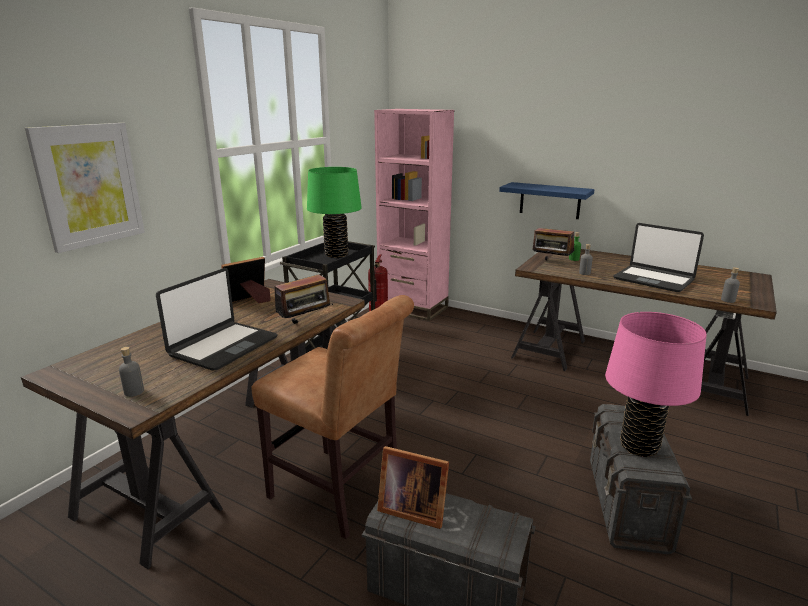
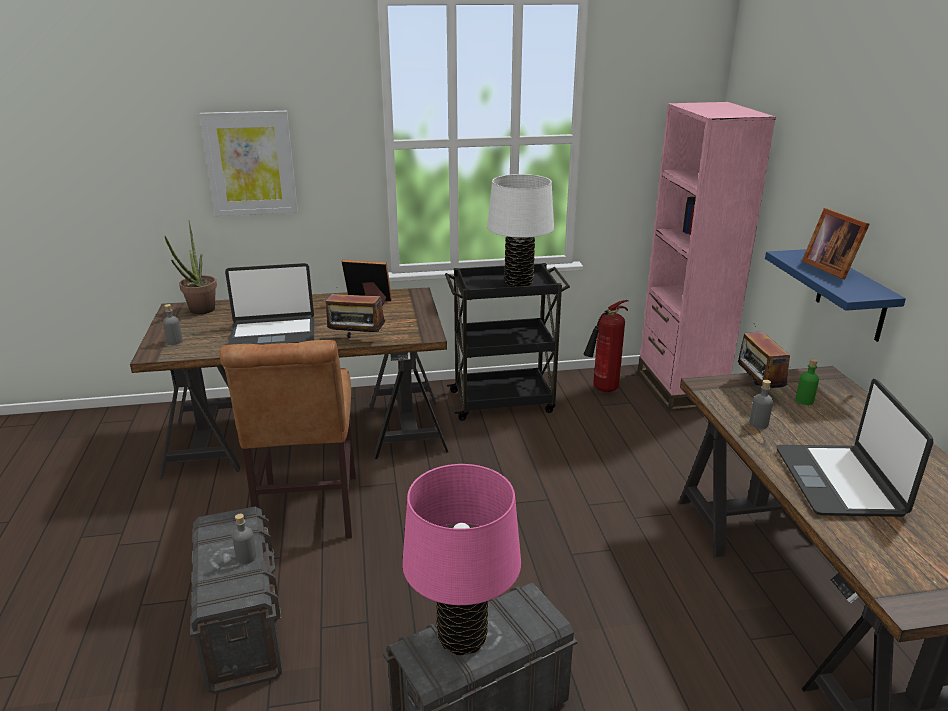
camera: 50 degrees right, 5 degrees up
green table lamp [307,167,362,258] -> white table lamp [487,174,554,287]
picture frame [377,446,449,529] -> picture frame moved to [802,208,870,280]
grey bottle [721,267,740,303] -> grey bottle moved to [232,514,257,564]
none -> potted plant [165,221,217,315]

